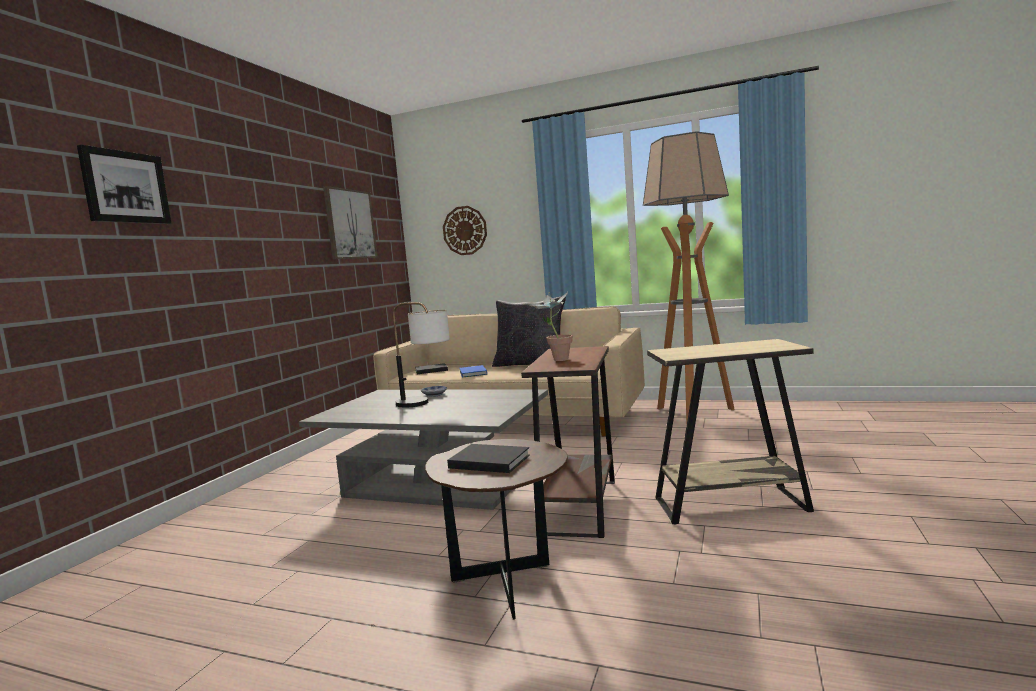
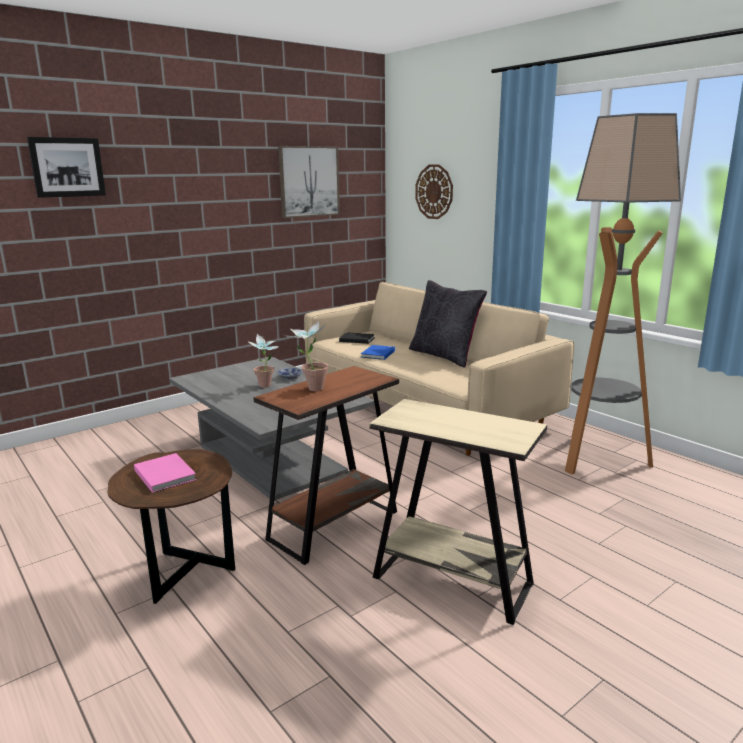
camera: 30 degrees right, 10 degrees up
table lamp [393,302,450,407] -> potted plant [247,334,279,388]
black book [447,444,530,473] -> pink book [134,453,197,493]

